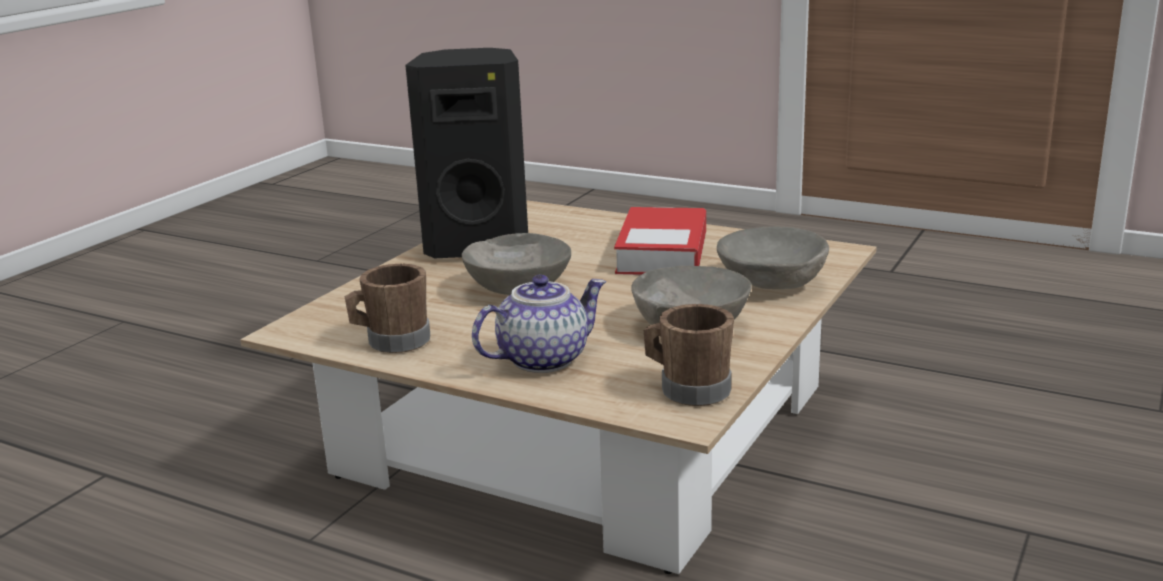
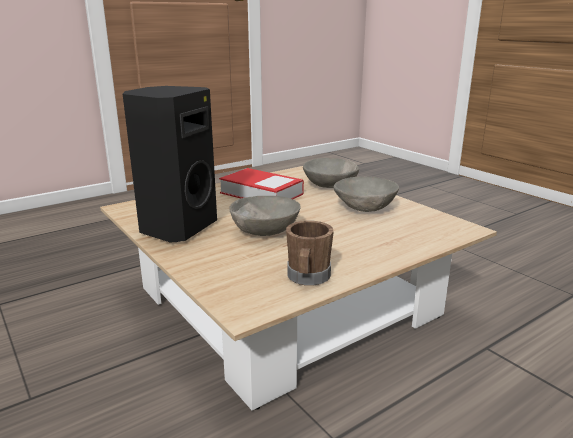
camera: 65 degrees left, 0 degrees up
teapot [472,275,606,373] -> none
brown mug [644,304,734,406] -> none

